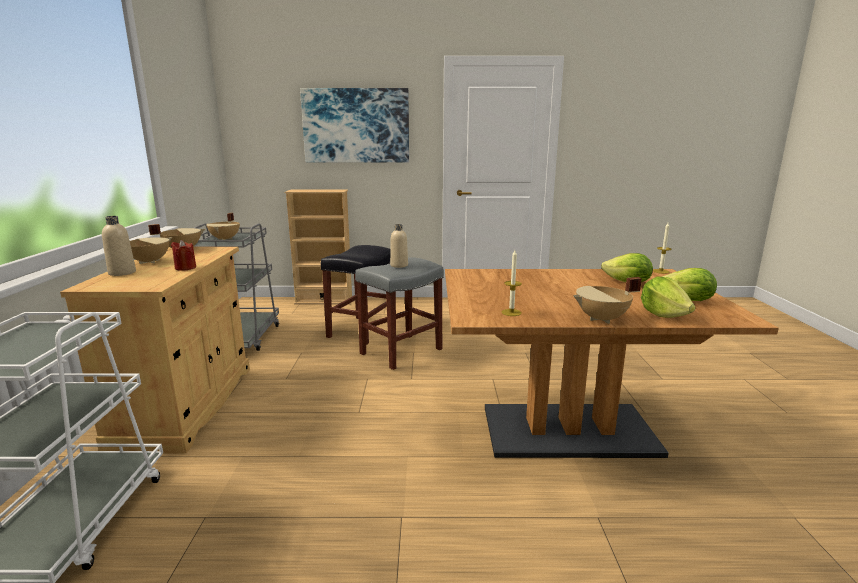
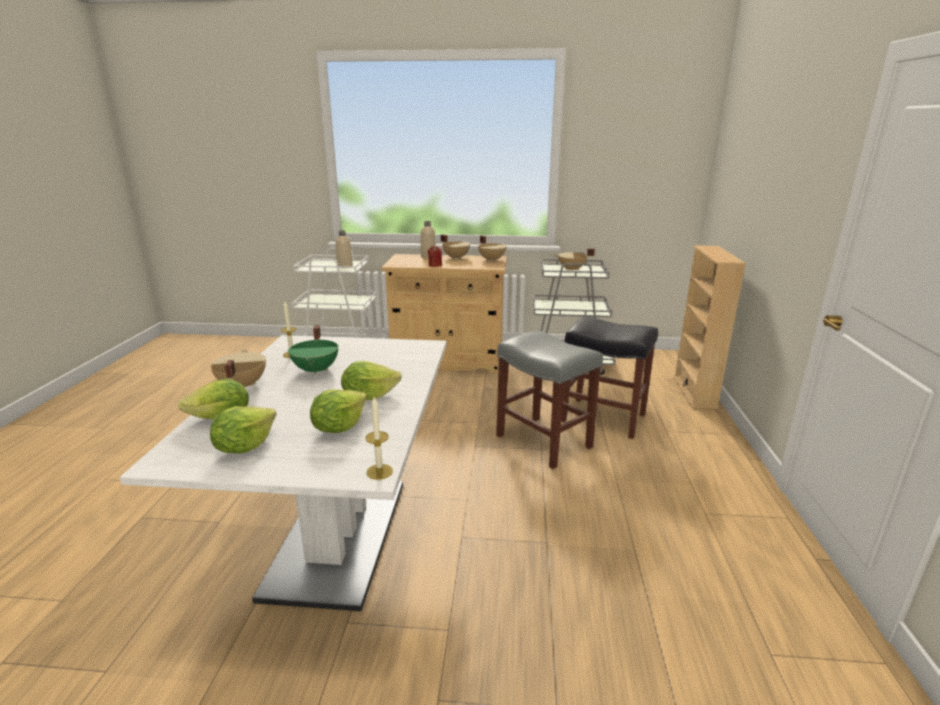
camera: 95 degrees right, 5 degrees up
picture [300,88,409,163] -> none
beige bottle [390,224,408,268] -> beige bottle moved to [336,230,353,266]
brown dining table [445,269,779,458] -> white dining table [120,335,447,611]
none -> green cooking pot [288,325,339,375]
none -> lettuce [341,361,401,400]

